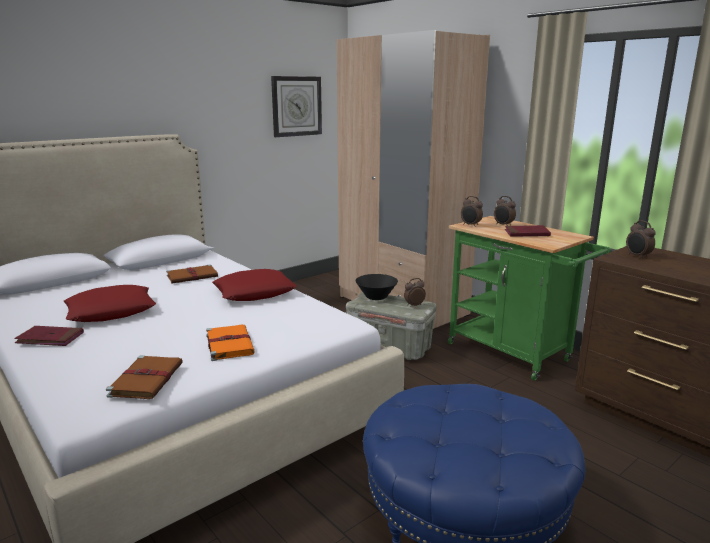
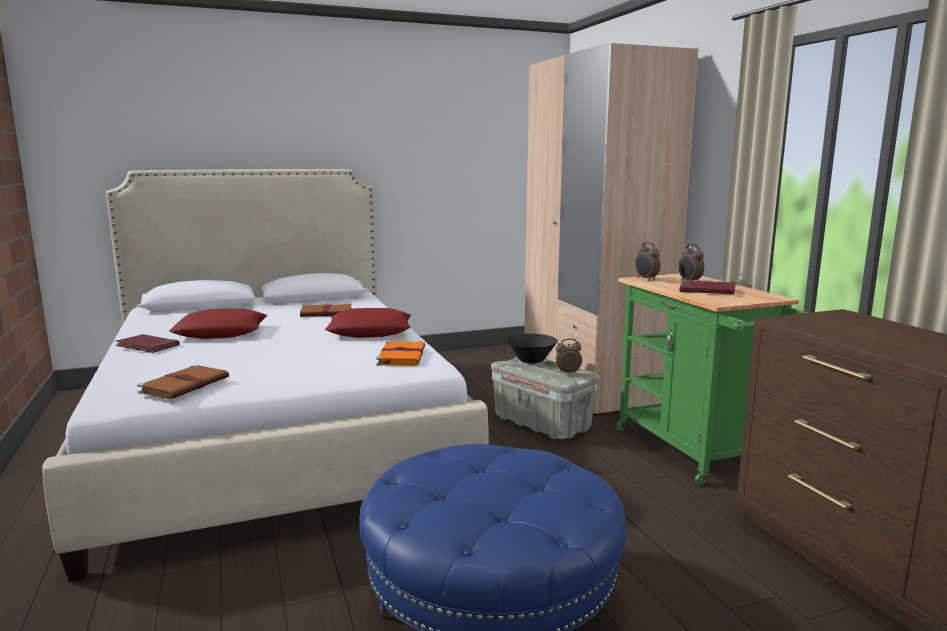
camera: 20 degrees right, 5 degrees down
orange book [206,324,255,361] -> orange book moved to [376,341,425,366]
wall clock [271,76,322,137] -> none
alarm clock [626,221,656,259] -> none

